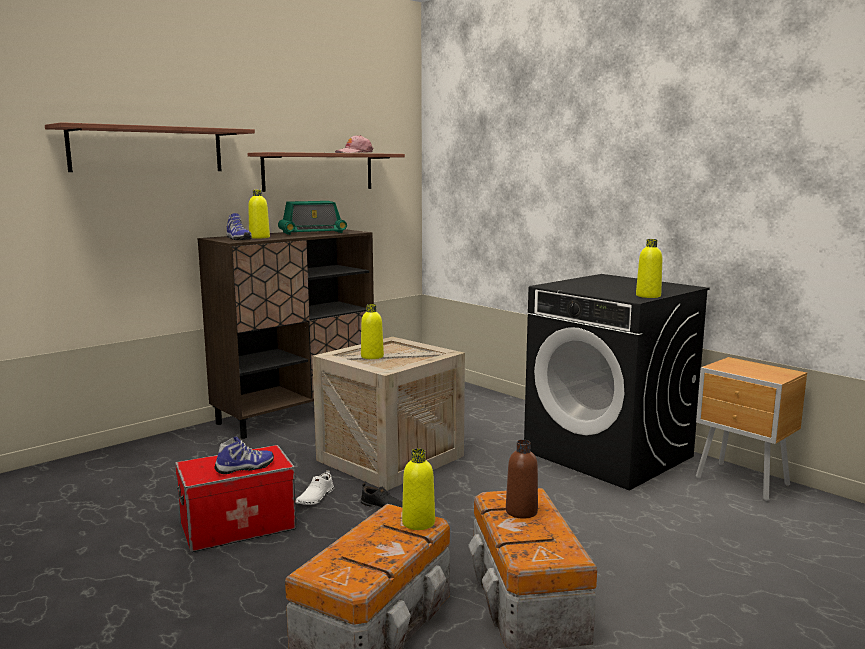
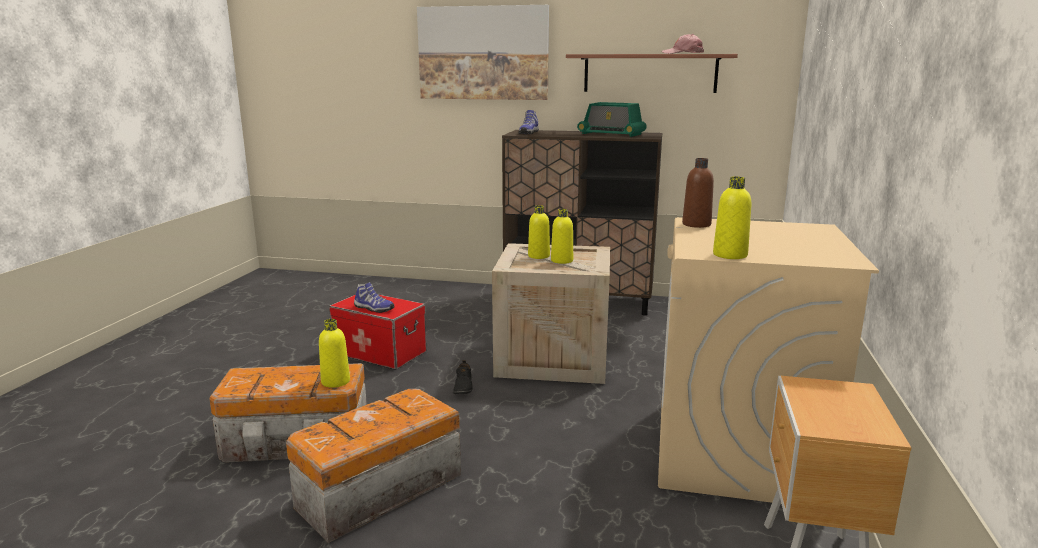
camera: 55 degrees right, 5 degrees up
shelf [45,122,255,172] -> picture [417,5,549,100]
yellow bottle [248,190,270,238] -> yellow bottle moved to [551,209,573,264]
white shoe [295,470,334,505] -> none
brown bottle [506,440,538,519] -> brown bottle moved to [682,158,714,228]
black washing machine [524,274,710,490] -> beige washing machine [658,217,879,503]

